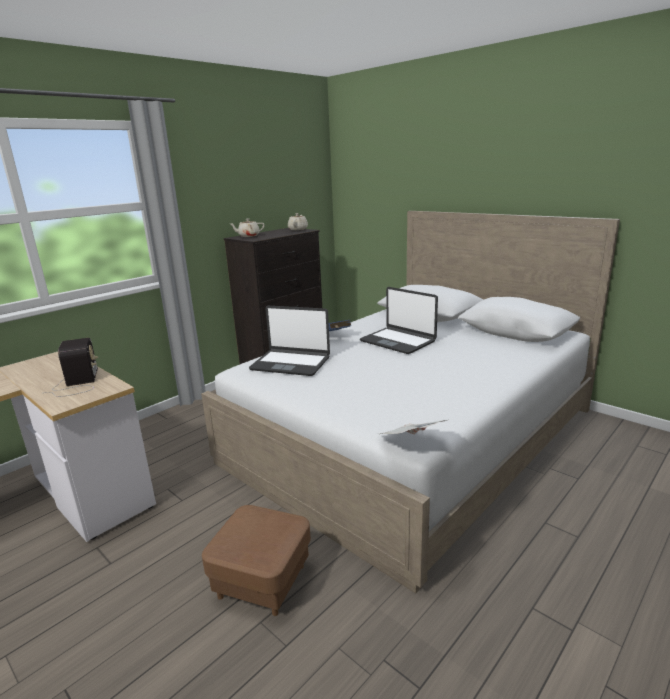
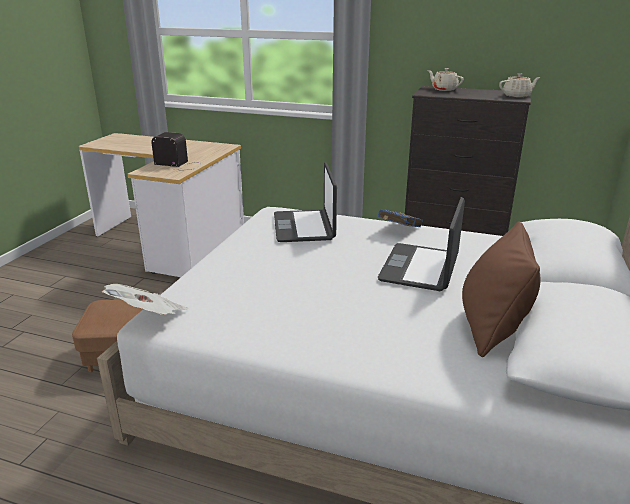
camera: 65 degrees right, 5 degrees up
radio [45,338,98,397] -> radio turned 120 degrees counterclockwise [151,132,201,172]
none -> brown pillow [462,221,541,357]

